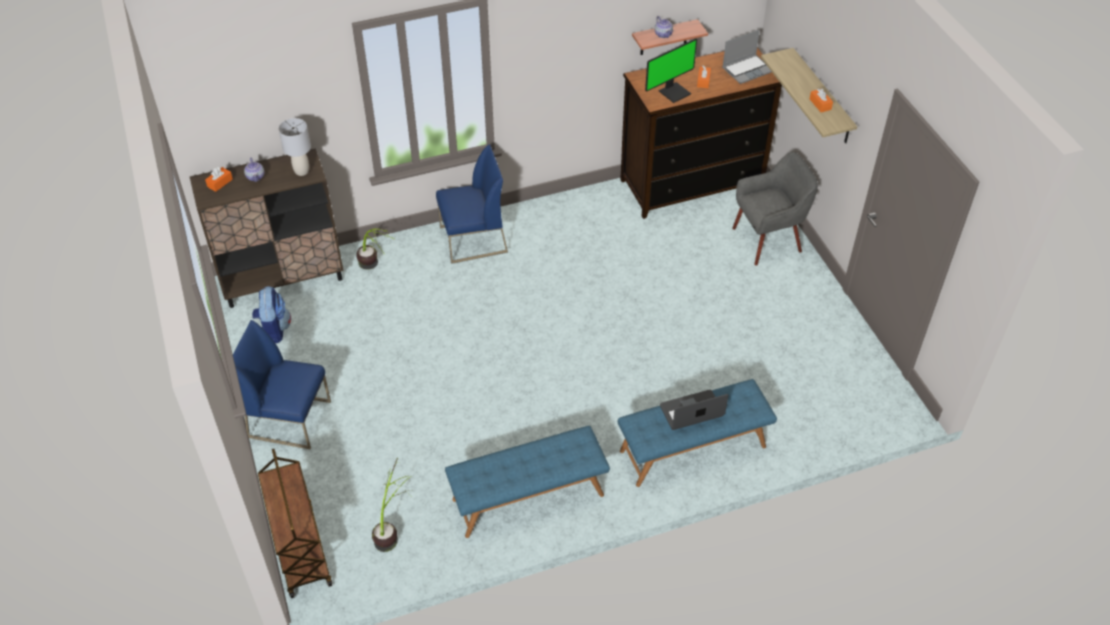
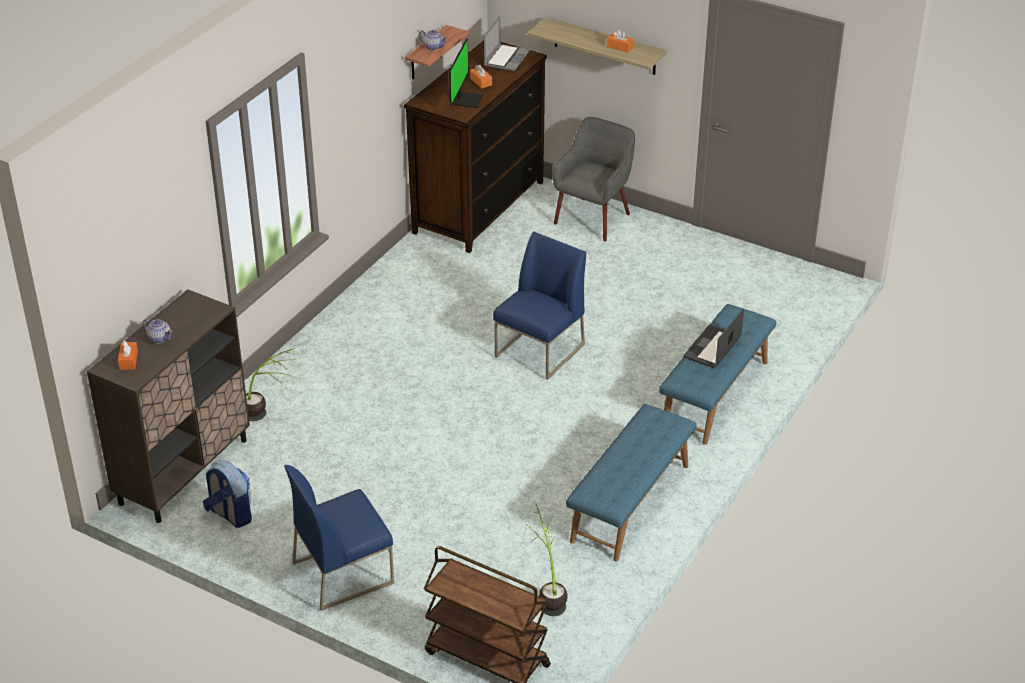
camera: 40 degrees left, 10 degrees down
grey table lamp [278,118,311,176] -> none
blue chair [436,144,508,264] -> blue chair moved to [493,231,586,380]

